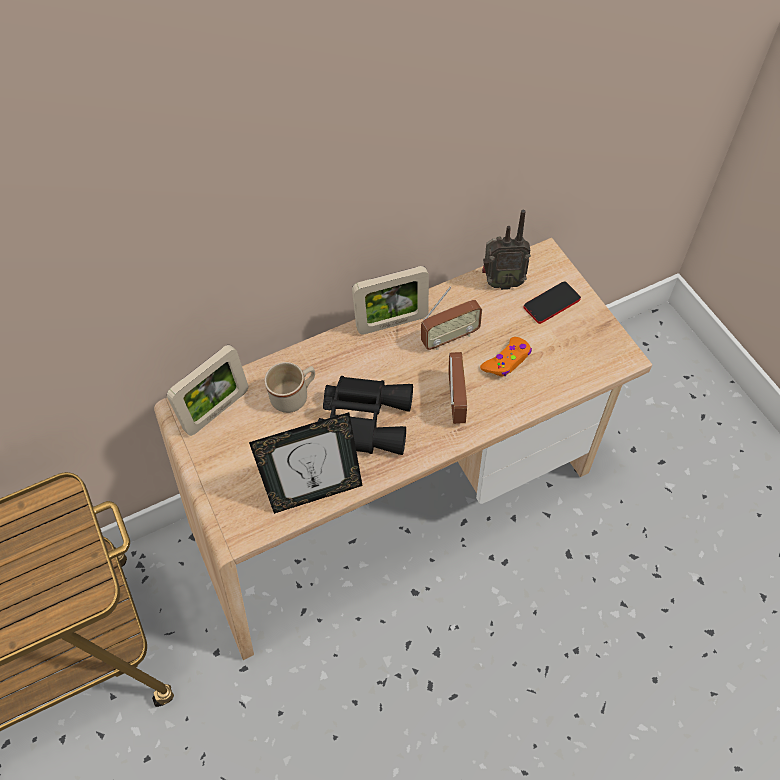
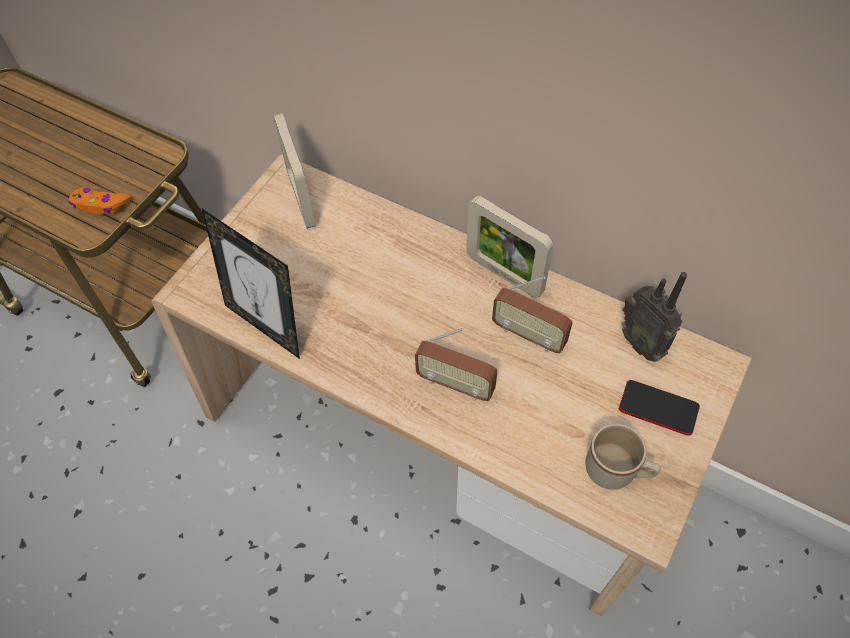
camera: 55 degrees right, 0 degrees up
picture frame [167,345,249,436] -> picture frame turned 60 degrees clockwise [273,113,316,229]
beige mug [264,362,315,413] -> beige mug moved to [585,424,661,490]
black binoculars [318,376,413,455] -> none
radio [448,352,467,424] -> radio turned 60 degrees clockwise [415,328,498,401]
orange game controller [480,337,532,376] -> orange game controller moved to [69,187,131,215]

